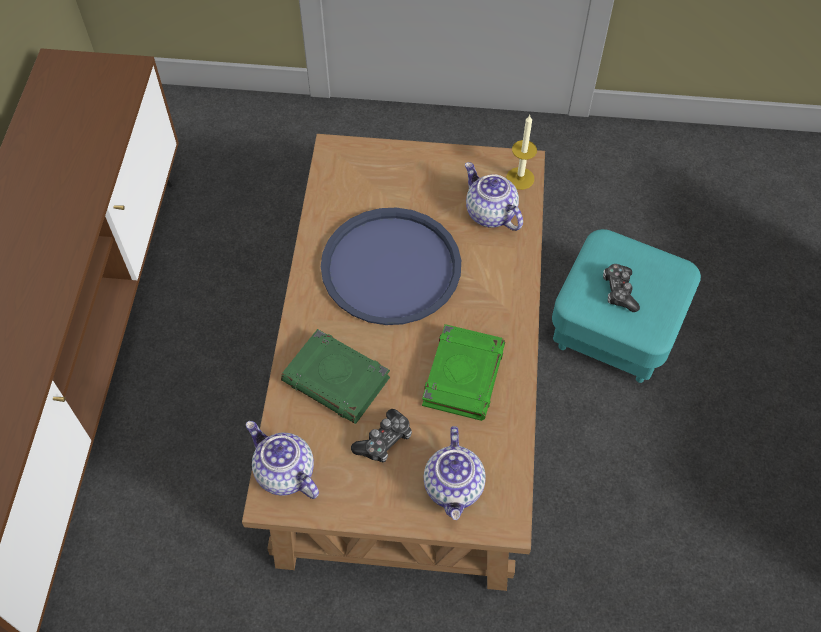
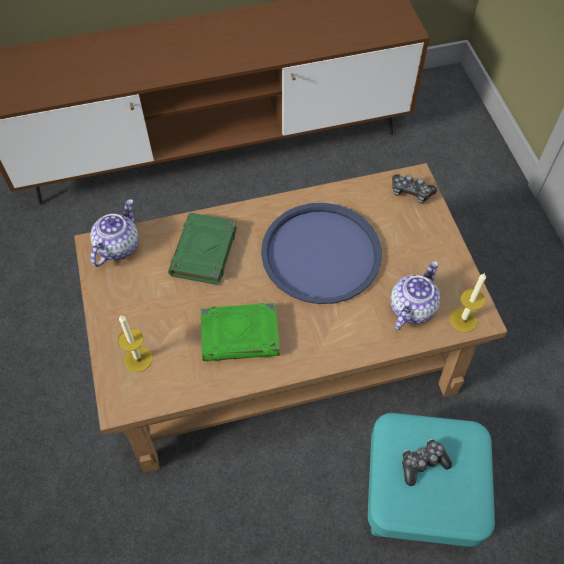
camera: 70 degrees right, 0 degrees up
game controller [351,409,412,462] -> game controller moved to [392,174,437,204]
teapot [424,426,486,520] -> candle [118,315,152,372]

